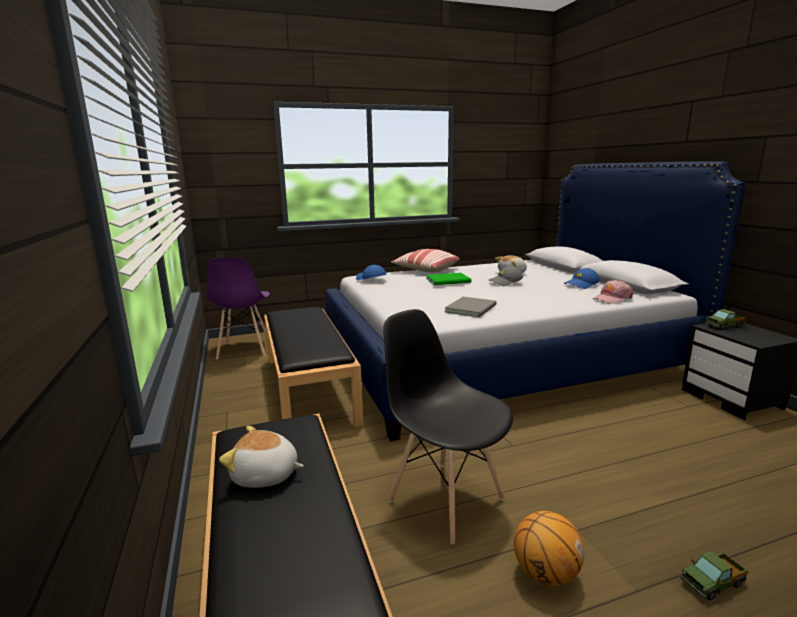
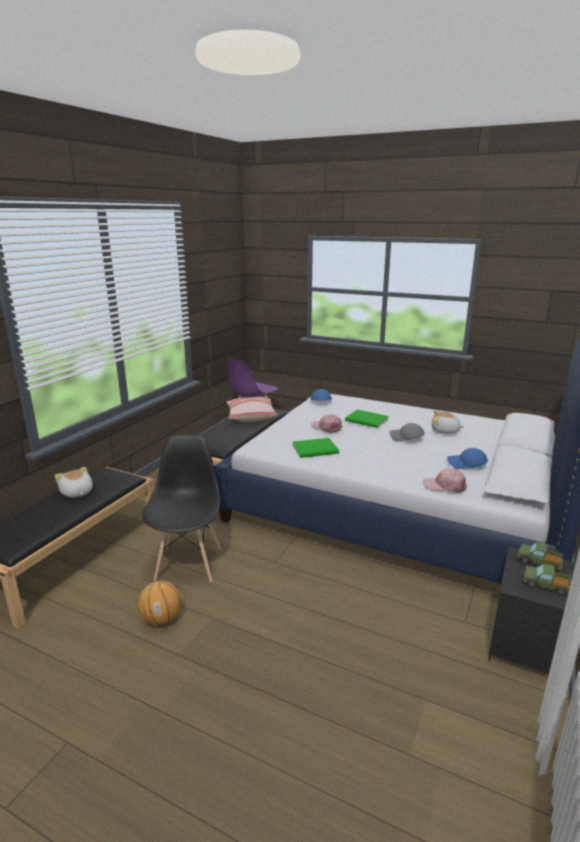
camera: 45 degrees right, 5 degrees up
pillow [391,249,460,272] -> pillow moved to [226,397,278,422]
grey book [445,297,497,317] -> green book [292,438,339,458]
toy truck [680,551,748,600] -> toy truck moved to [523,564,571,595]
none -> pink cap [311,414,342,433]

